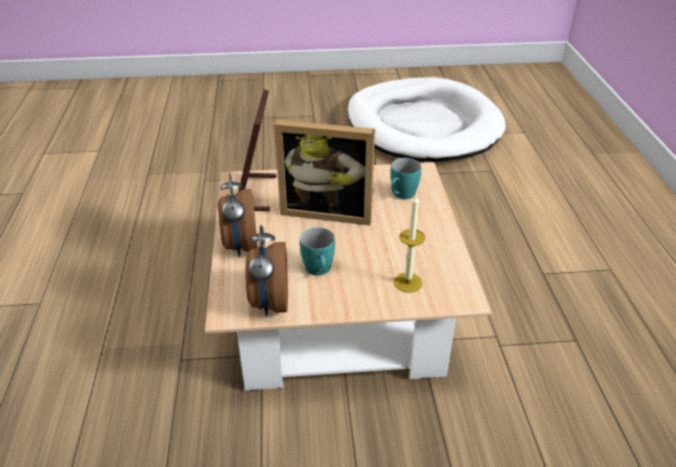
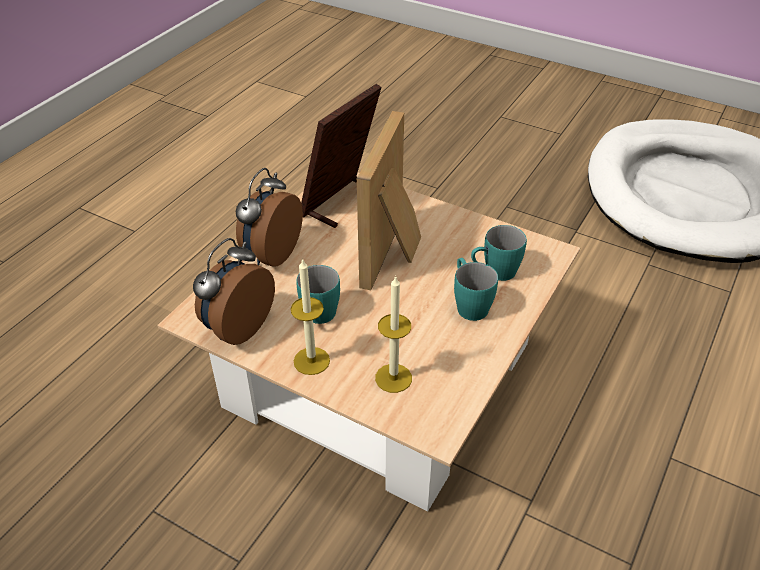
camera: 35 degrees right, 5 degrees up
picture frame [274,120,375,225] -> picture frame turned 60 degrees clockwise [357,111,421,290]
none -> candle [290,258,330,375]
none -> turquoise mug [454,258,498,321]

